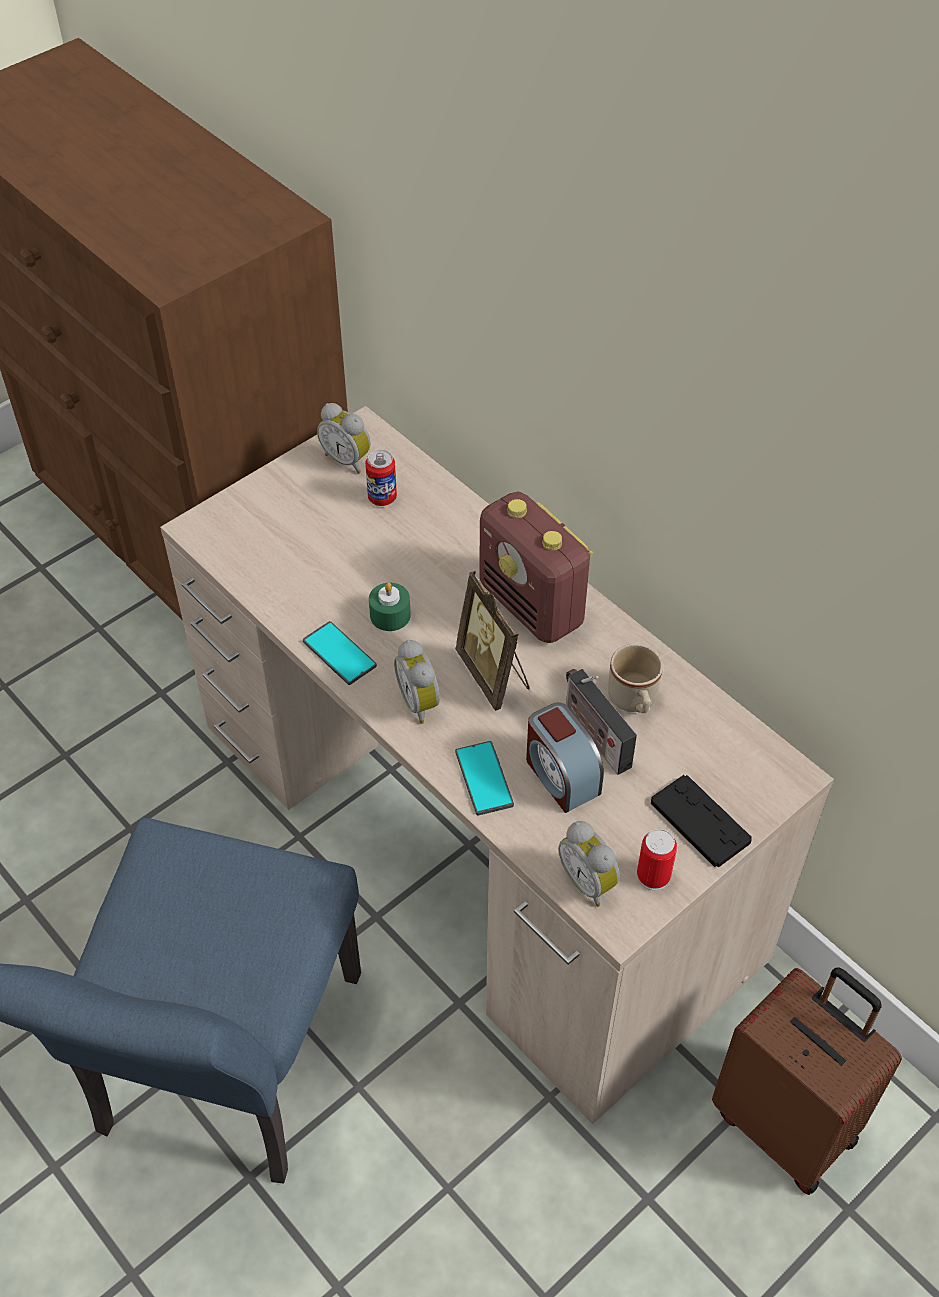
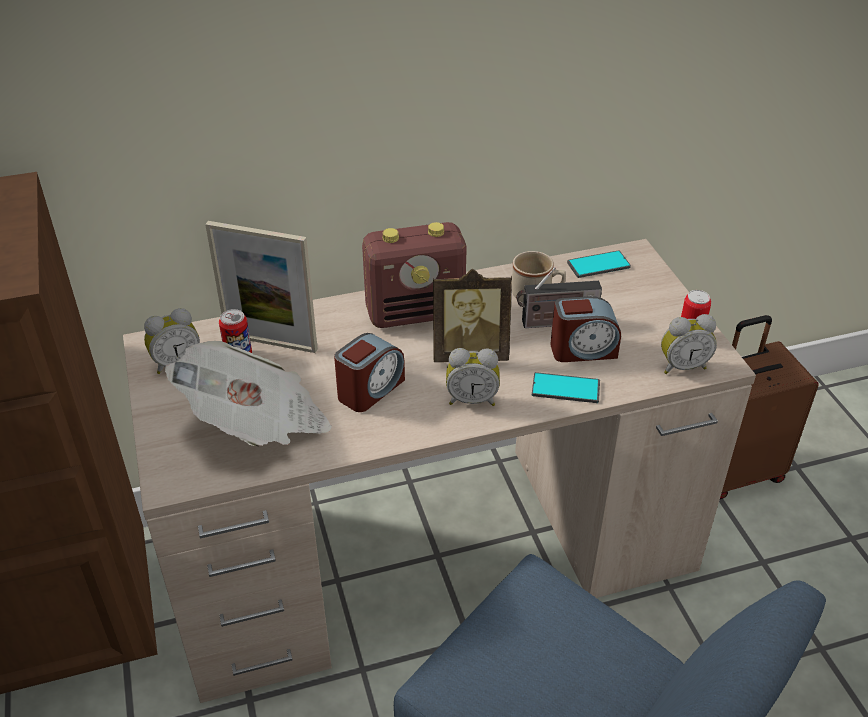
camera: 65 degrees left, 10 degrees down
phone [303,621,377,685] -> phone moved to [567,250,631,278]
green candle [369,583,411,631] -> alarm clock [334,333,405,412]
black game controller [651,775,752,868] -> none
none -> newspaper [165,341,332,447]
none -> picture frame [205,221,318,353]

